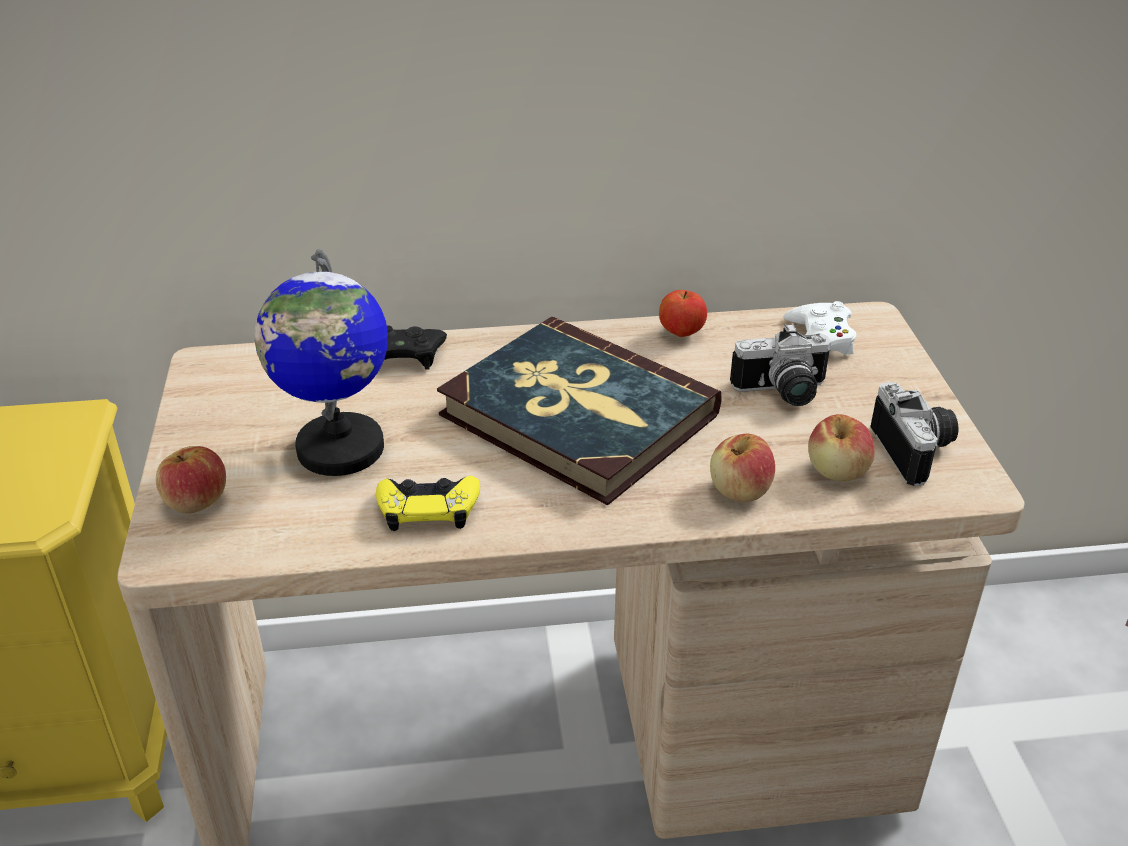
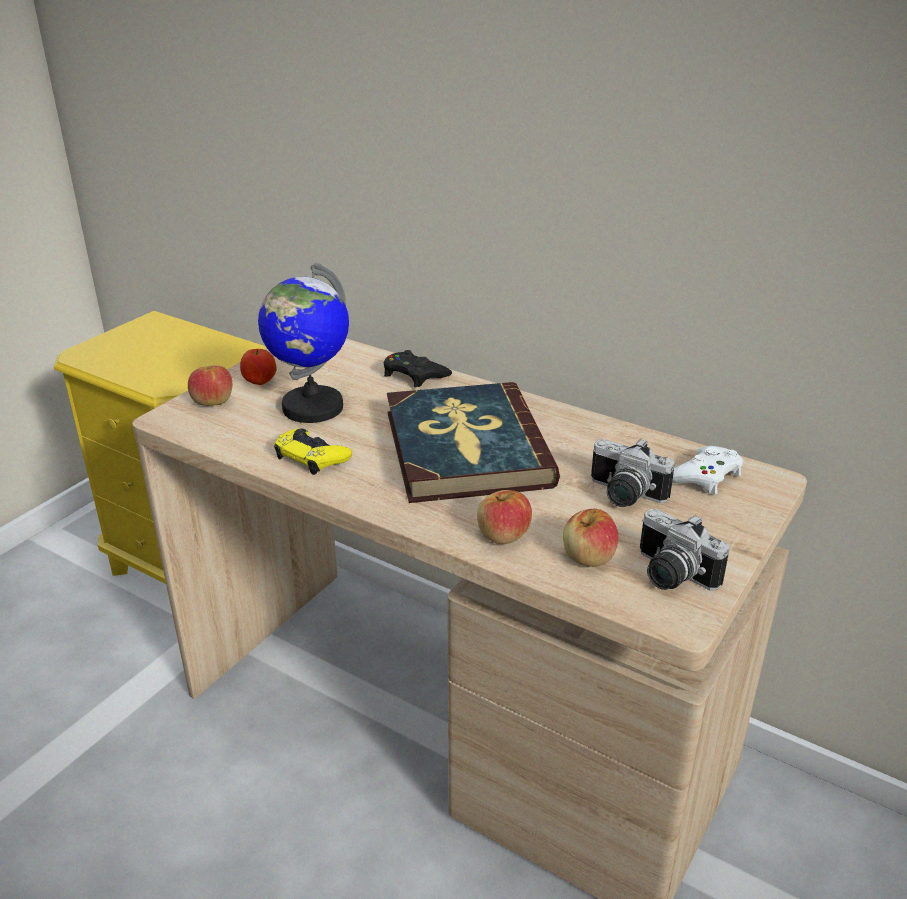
camera: 40 degrees right, 5 degrees down
apple [659,290,707,337] -> apple moved to [240,349,277,385]
camera [870,382,958,486] -> camera turned 105 degrees clockwise [640,509,730,590]

